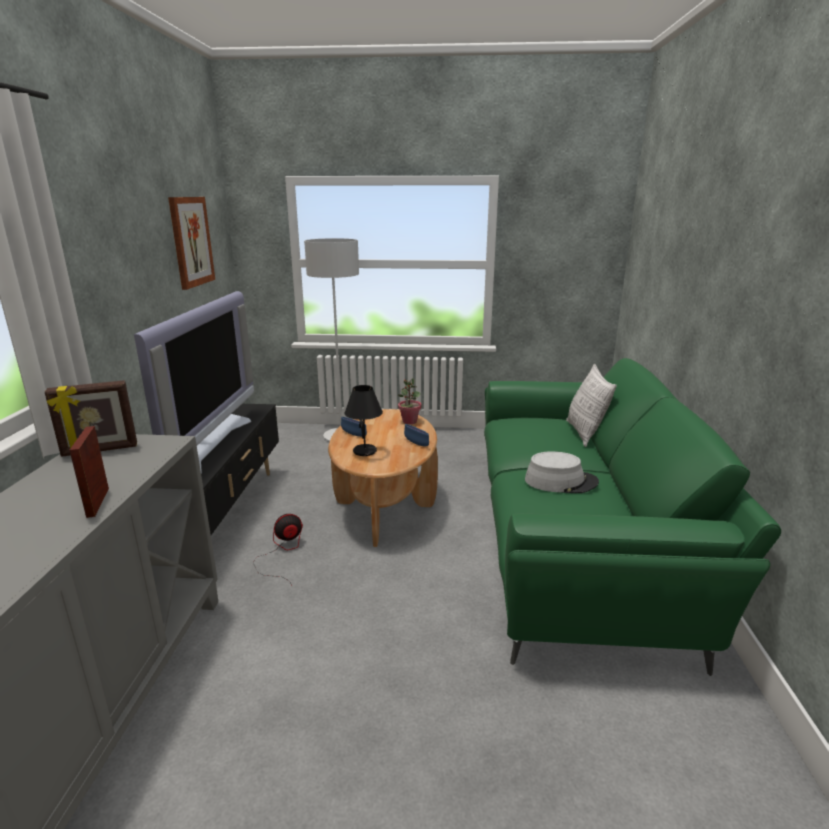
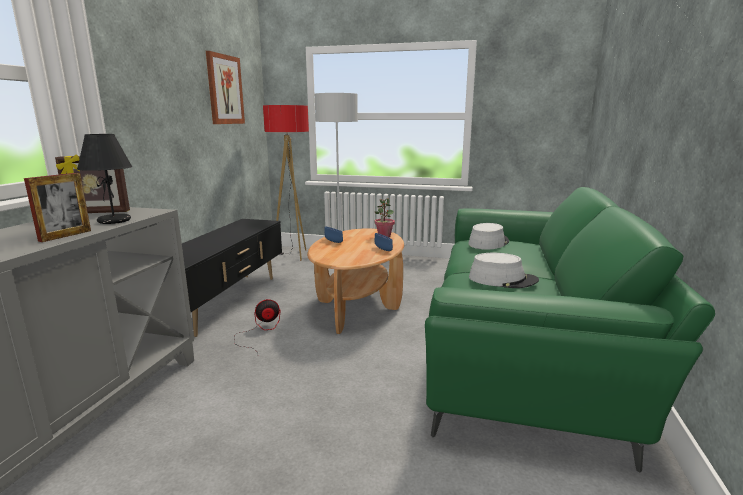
camera: 10 degrees right, 5 degrees down
picture frame [70,426,109,518] -> picture frame turned 150 degrees counterclockwise [24,173,91,242]
television [134,291,254,474] -> none
black table lamp [344,385,383,456] -> black table lamp moved to [77,134,133,224]
pillow [566,364,617,447] -> none
none -> floor lamp [263,105,309,261]
none -> grey hat [468,223,509,250]

